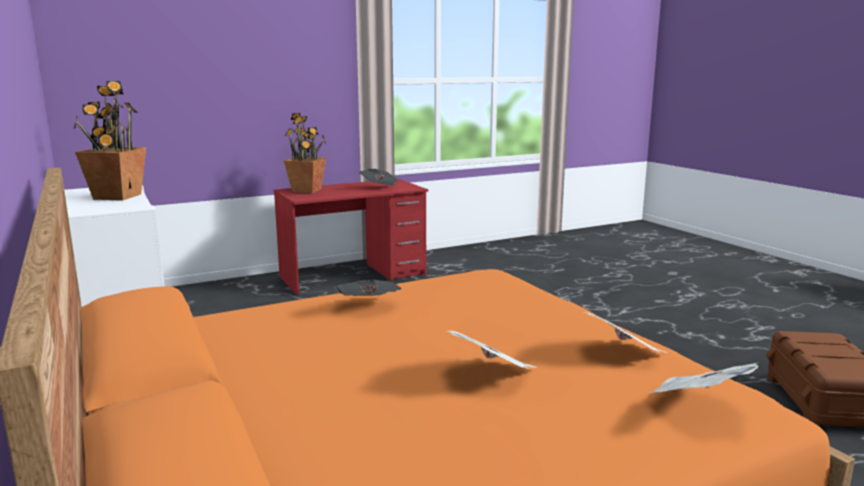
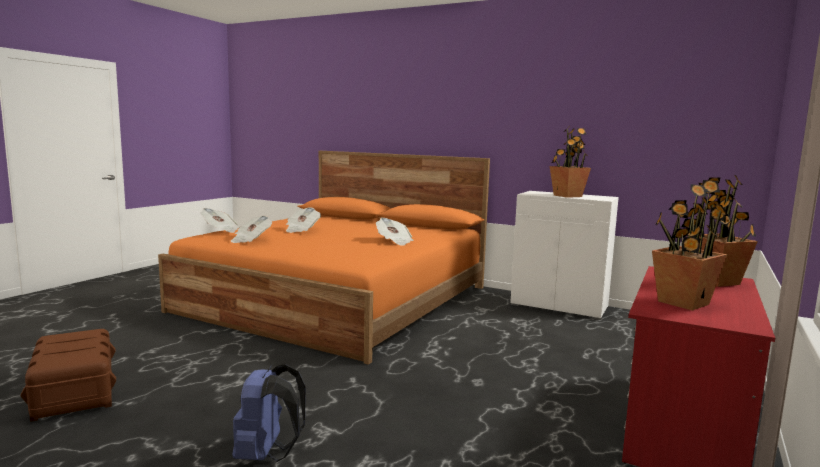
camera: 145 degrees right, 5 degrees down
newspaper [359,169,397,185] -> potted plant [652,180,729,311]
none -> blue backpack [232,364,306,462]

